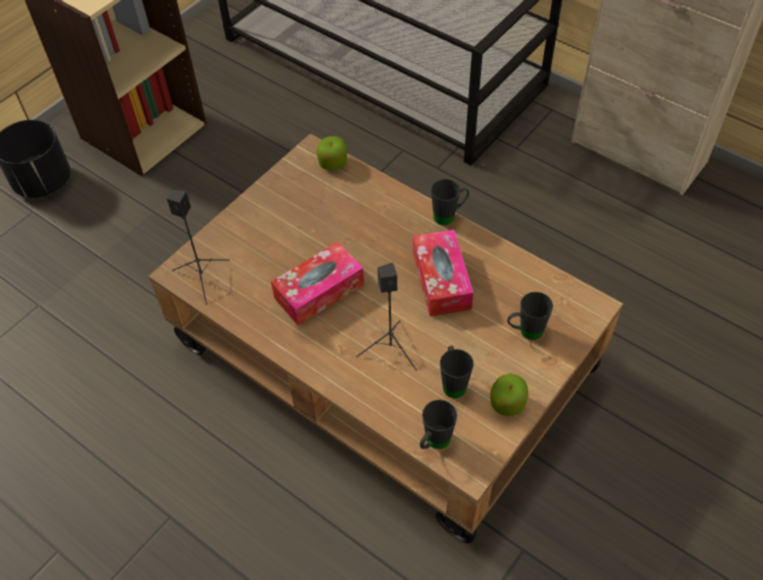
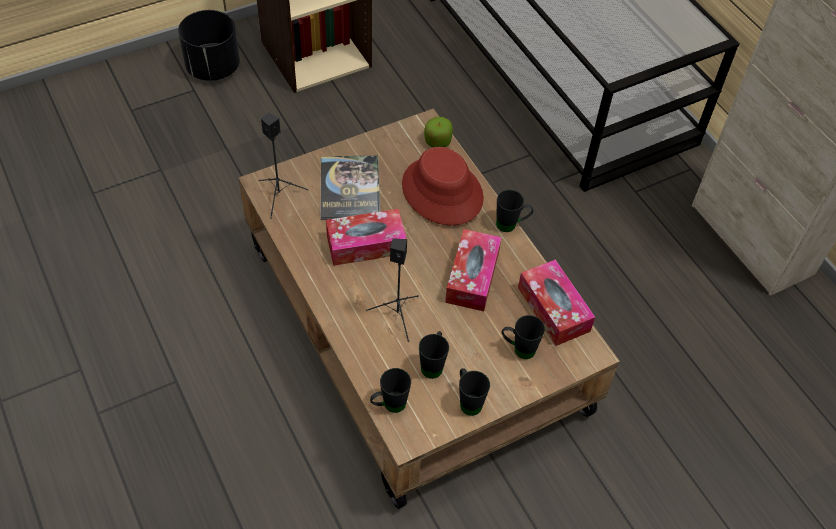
camera: 20 degrees right, 0 degrees up
apple [490,374,528,416] -> black mug [459,368,490,416]
none -> book [321,156,380,220]
none -> red hat [402,147,484,225]
none -> tissue box [518,260,595,346]

